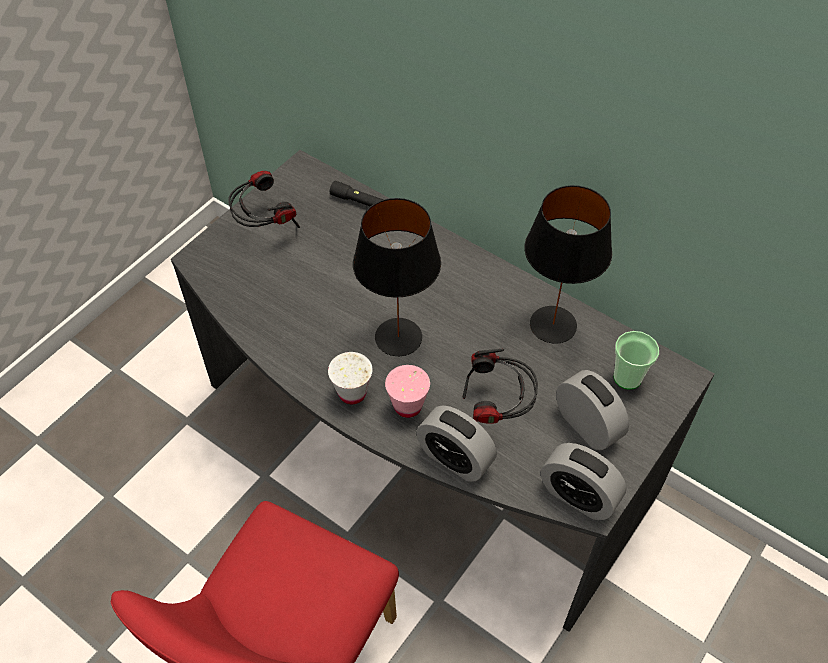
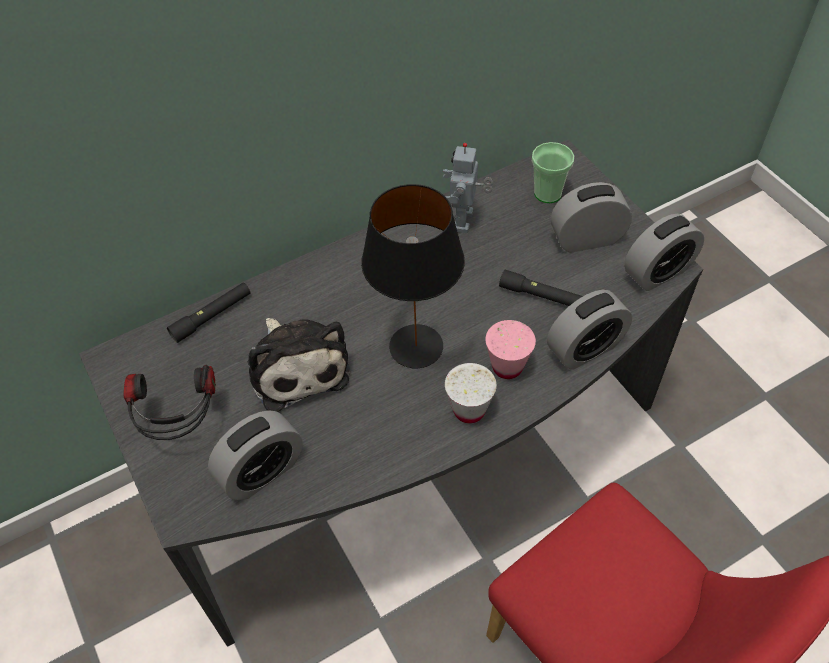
camera: 65 degrees left, 0 degrees up
headphones [463,349,538,424] -> black flashlight [499,270,583,306]
black table lamp [524,185,612,344] -> toy robot [443,143,493,233]
none -> alarm clock [208,410,303,500]
none -> plush toy [247,318,350,412]

